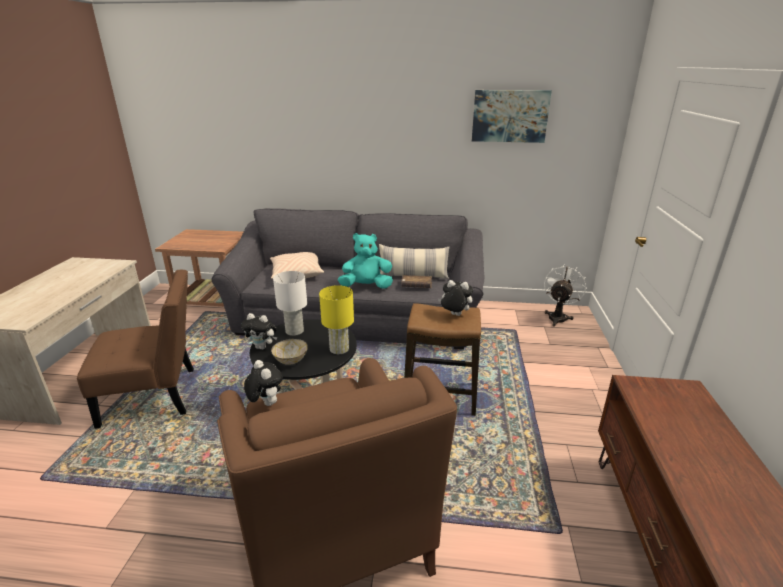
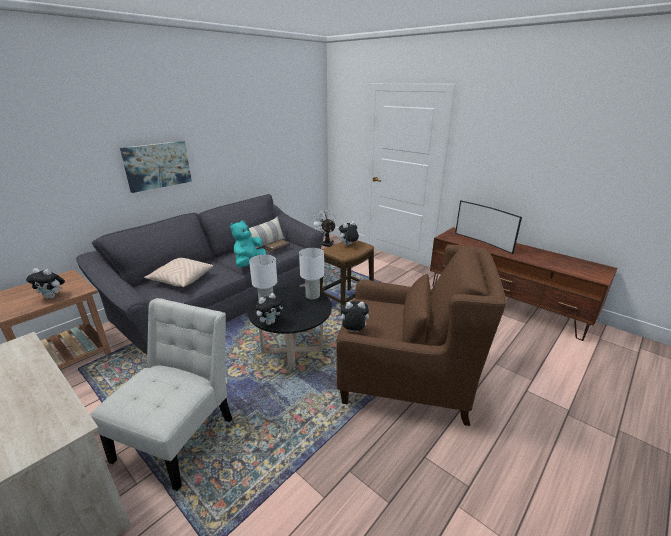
camera: 55 degrees left, 0 degrees up
brown chair [77,270,194,429] -> white chair [90,298,232,491]
bowl [271,339,308,365] -> none
yellow table lamp [319,285,354,354] -> white table lamp [299,248,324,300]
picture [472,90,552,143] -> picture moved to [120,141,192,193]
none -> plush toy [26,268,65,299]
none -> television [455,200,522,254]

